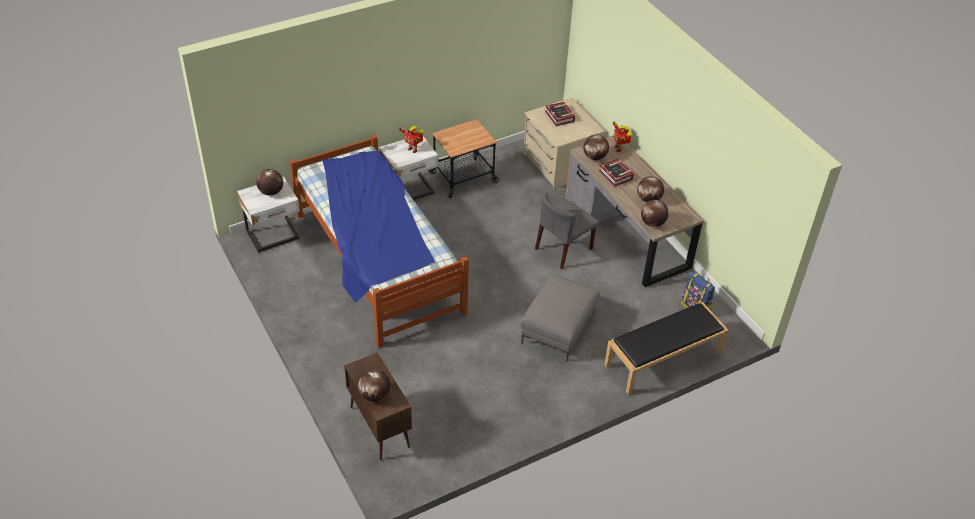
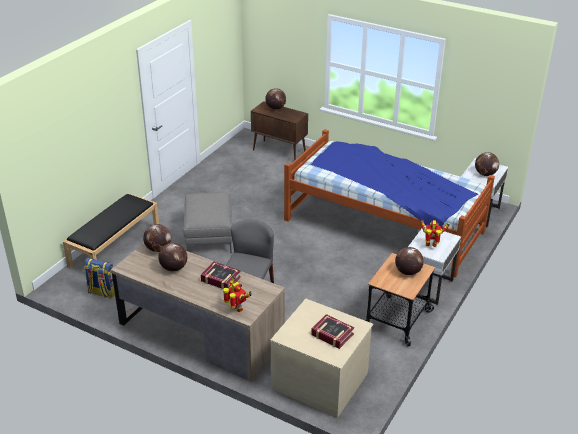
camera: 150 degrees right, 10 degrees down
globe [583,134,609,160] -> globe moved to [395,247,424,275]

